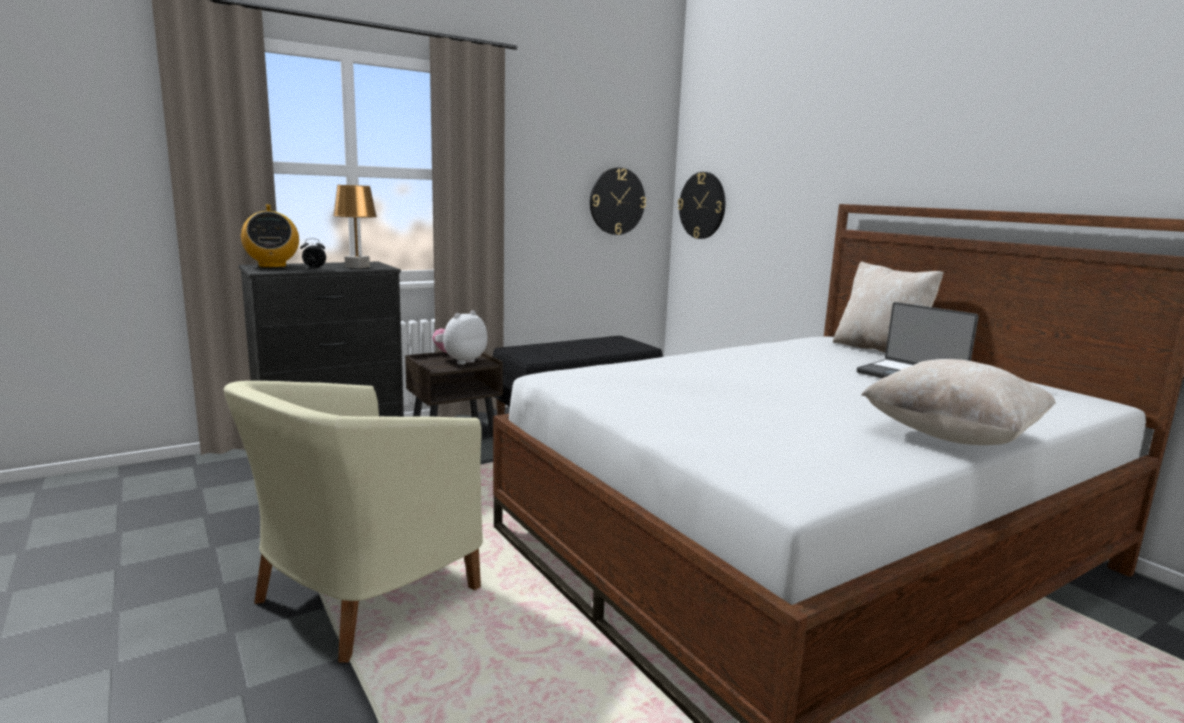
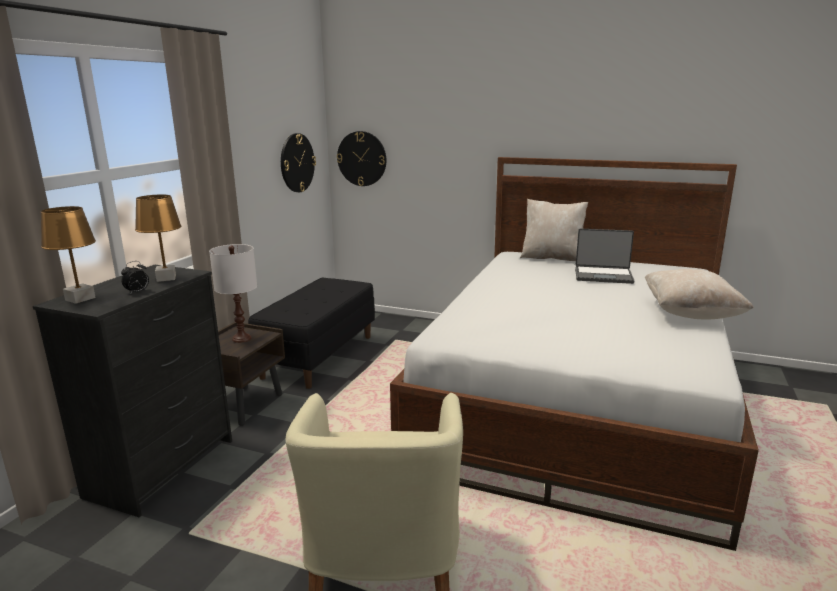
camera: 35 degrees left, 5 degrees up
radio [241,205,299,268] -> brown table lamp [41,206,96,304]
plush toy [432,310,488,365] -> white table lamp [209,244,257,343]

